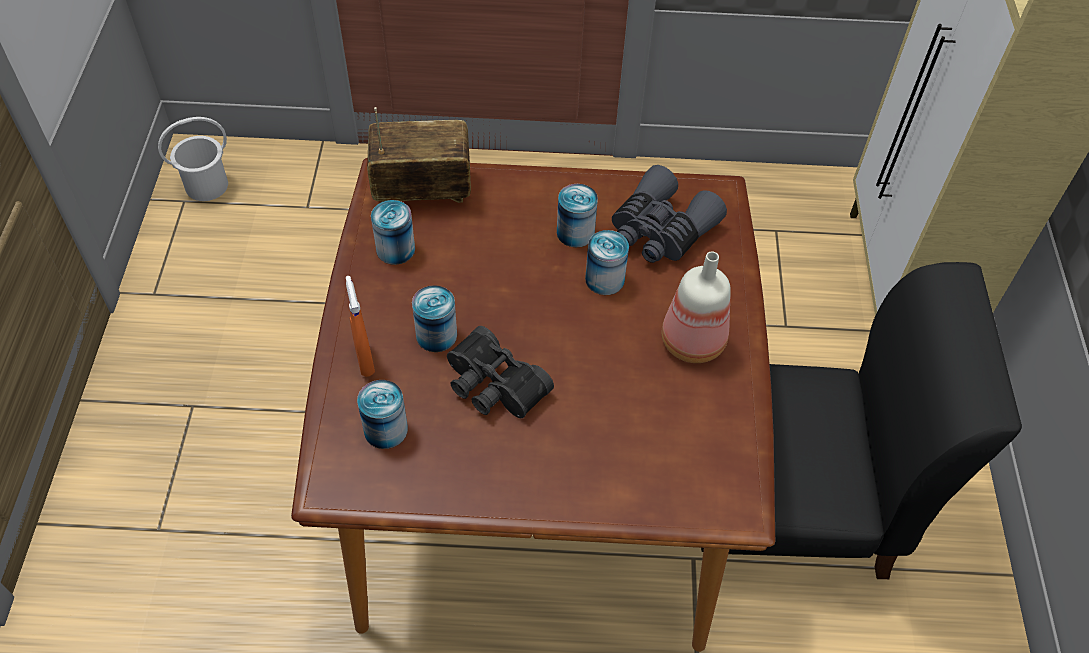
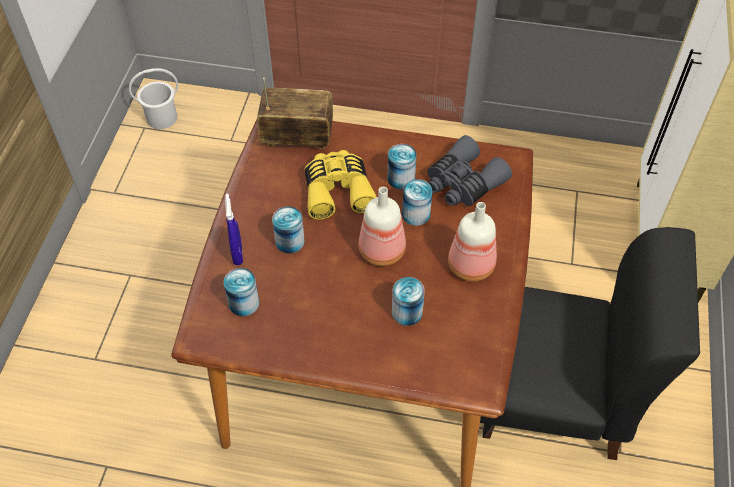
camera: 10 degrees right, 0 degrees up
orange spray bottle [346,276,375,377] -> blue spray bottle [225,194,243,265]
can [371,200,415,265] -> can moved to [392,277,425,326]
black binoculars [447,326,554,418] -> none
none -> yellow binoculars [305,150,376,220]
none -> bottle [358,187,406,266]

